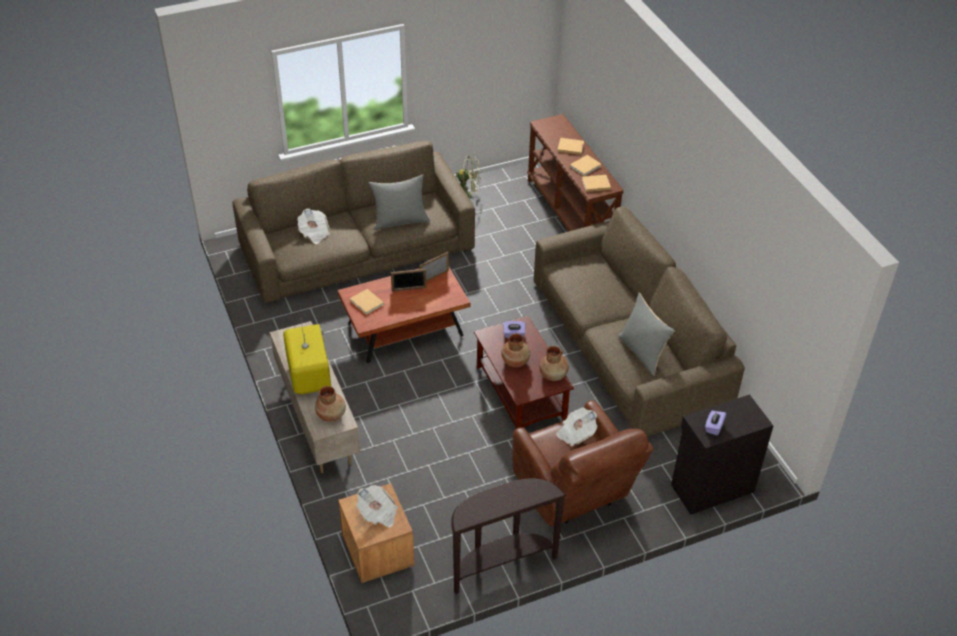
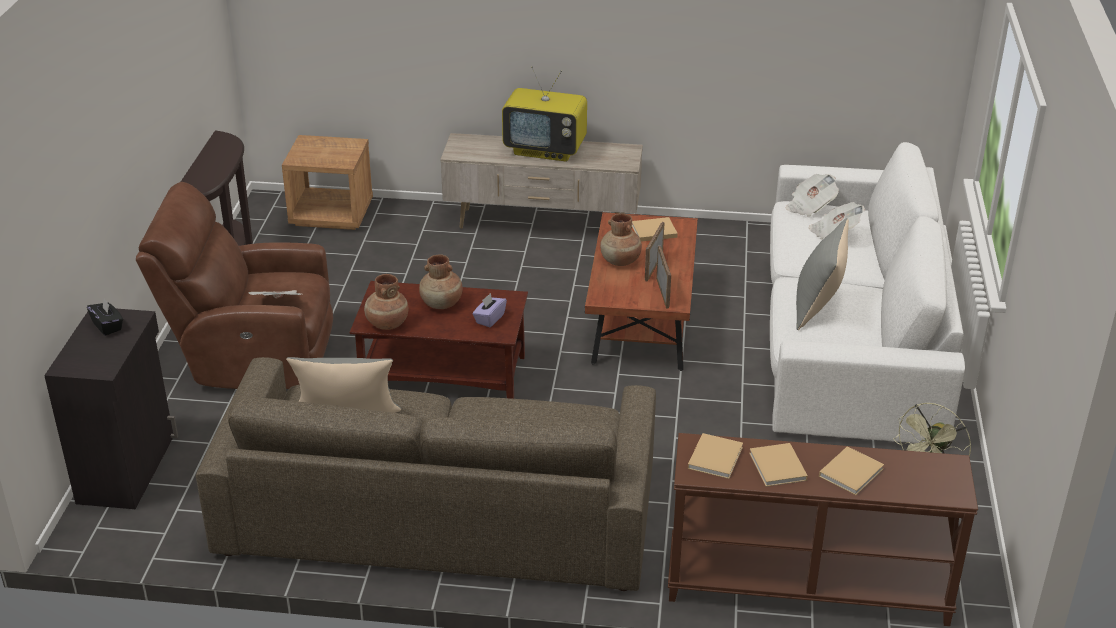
camera: 120 degrees right, 10 degrees down
brown sofa [232,141,475,303] -> white sofa [770,142,965,445]
brown vase [315,386,346,422] -> brown vase moved to [600,213,642,266]
newspaper [357,485,398,527] -> newspaper moved to [785,174,839,217]
purple tissue box [705,410,726,435] -> black tissue box [87,299,123,336]

